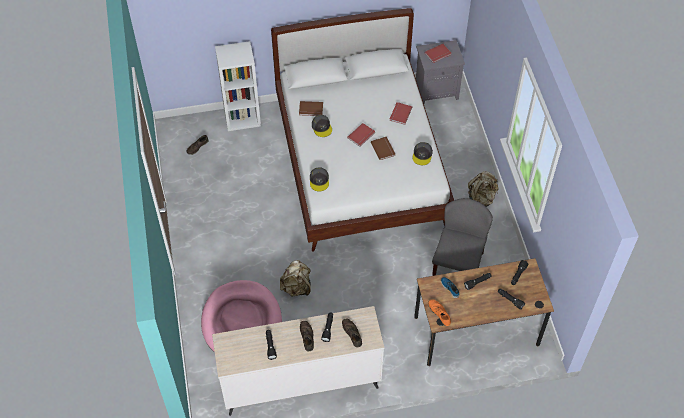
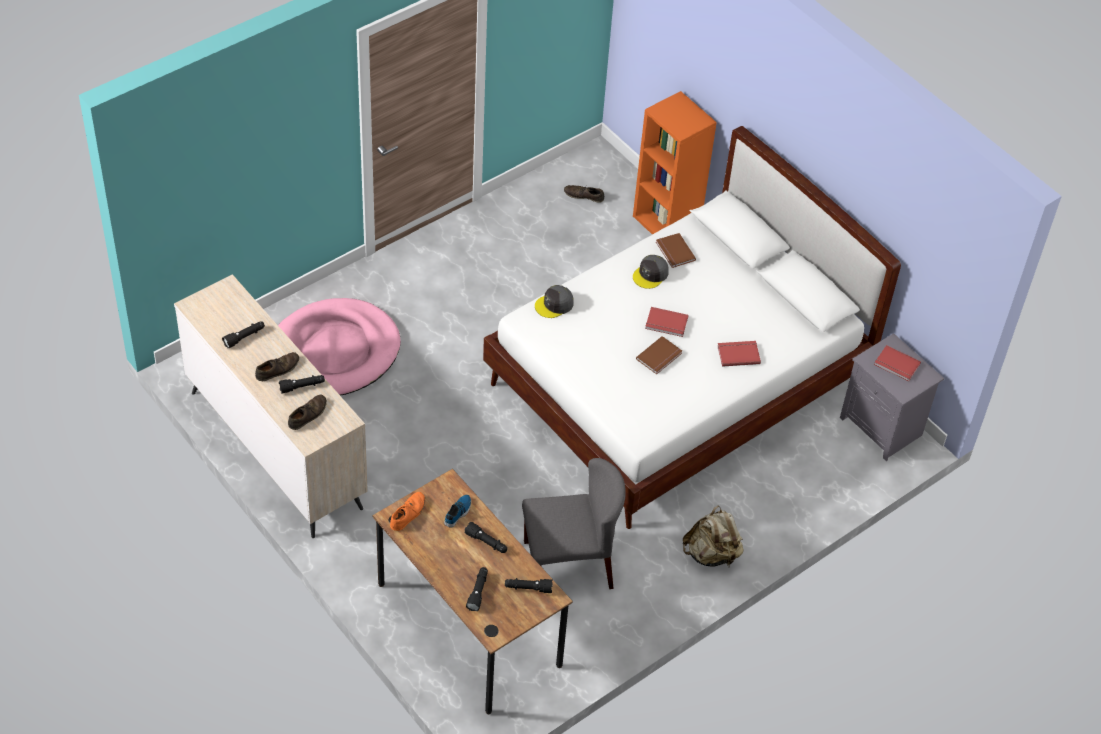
camera: 60 degrees right, 5 degrees down
white bookcase [215,41,261,131] -> orange bookcase [633,91,717,235]
beige backpack [280,260,311,296] -> none
grey cap [412,142,433,165] -> none

